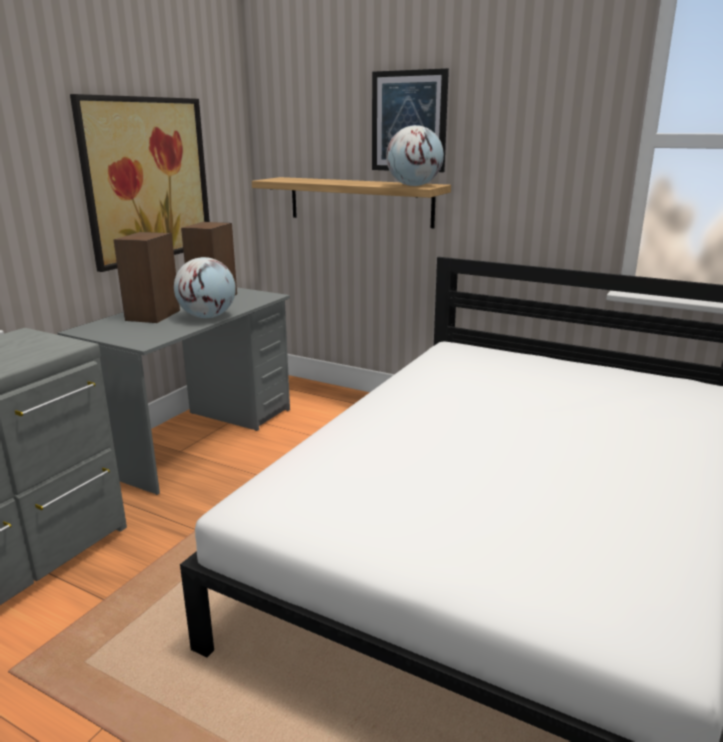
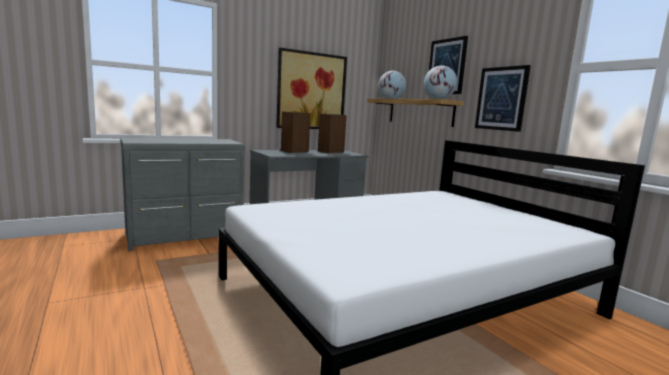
camera: 30 degrees right, 10 degrees down
globe [174,257,236,318] -> globe moved to [378,71,406,99]
none -> picture [475,65,531,132]

